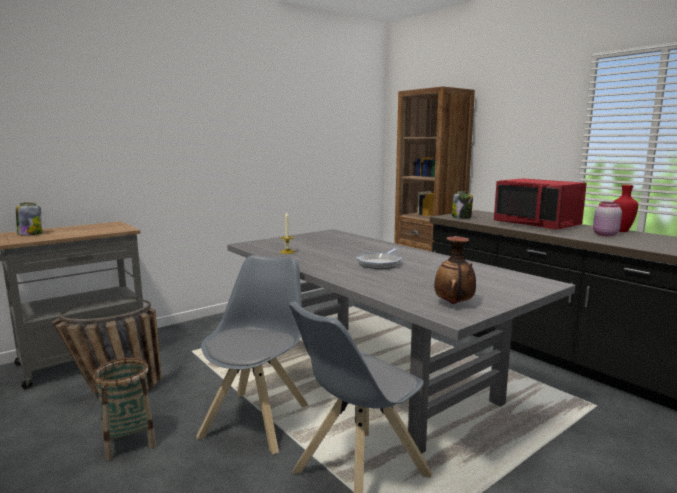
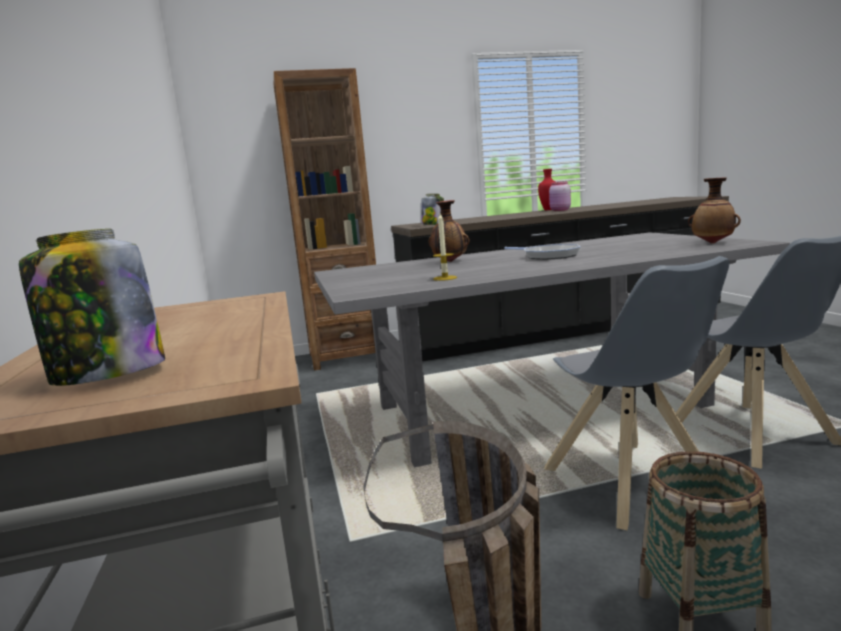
camera: 65 degrees left, 0 degrees up
grey chair [196,255,309,454] -> grey chair turned 150 degrees counterclockwise [544,256,730,530]
red microwave [494,178,587,230] -> none
none -> vase [428,200,470,262]

